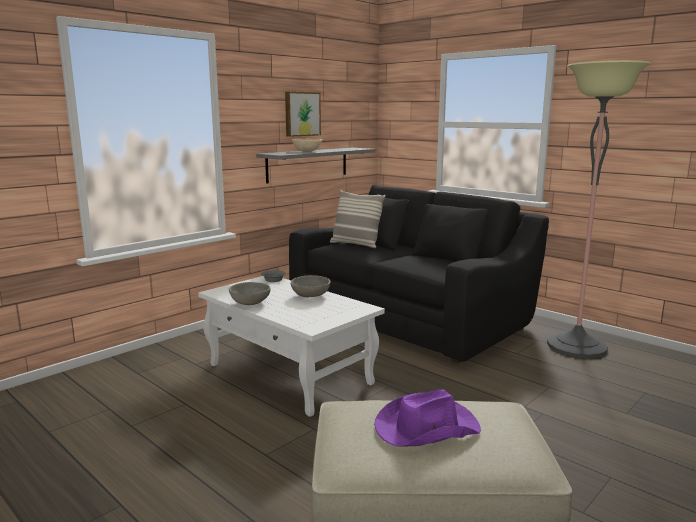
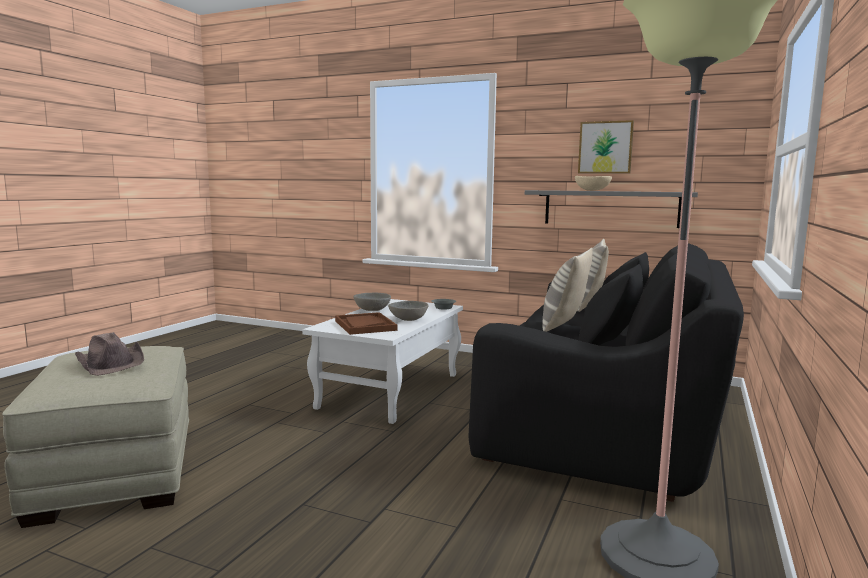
camera: 70 degrees right, 5 degrees down
purple hat [374,389,481,446] -> brown hat [75,332,144,376]
none -> brown tray [335,312,397,335]
none -> pillow [542,248,593,332]

